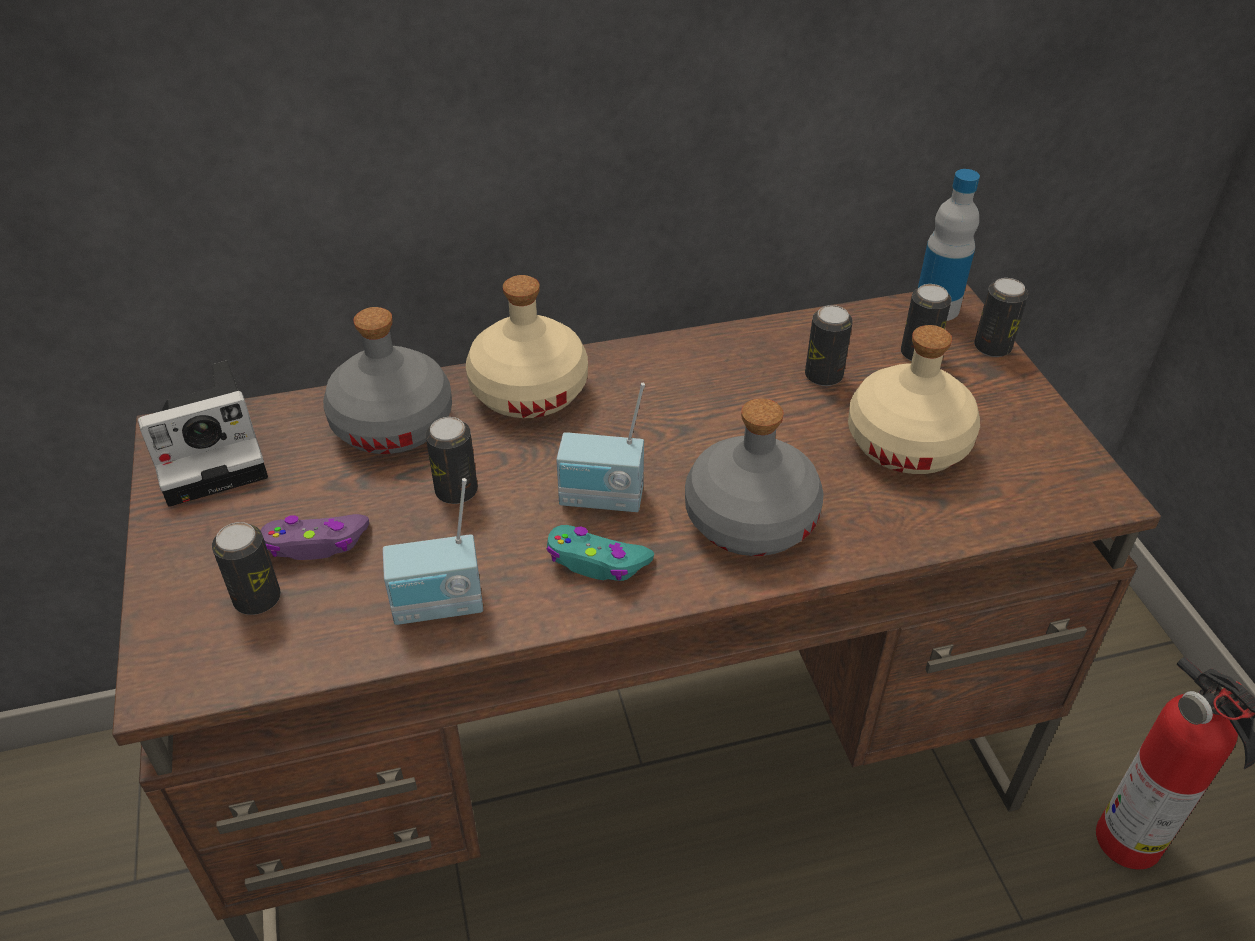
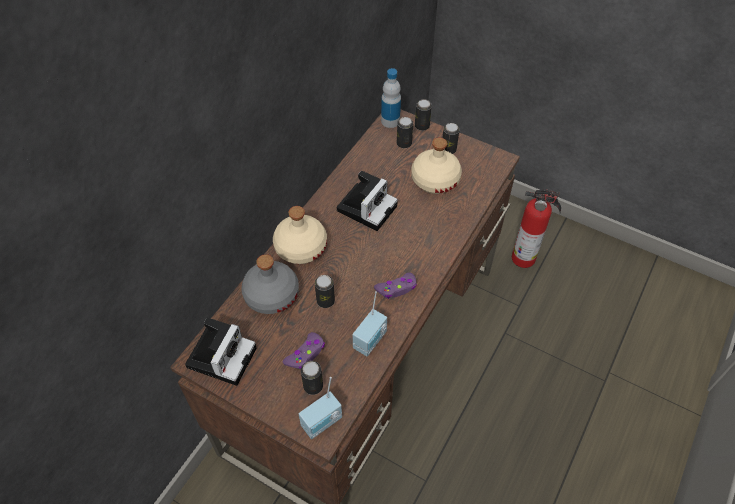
camera: 45 degrees left, 10 degrees up
turquoise game controller [546,525,654,581] -> purple game controller [374,272,417,299]
radio [556,383,645,512] -> radio moved to [299,377,342,439]
grey bottle [685,398,824,556] -> none
can [805,305,853,386] -> can moved to [442,123,460,154]
none -> camera [337,171,398,231]

